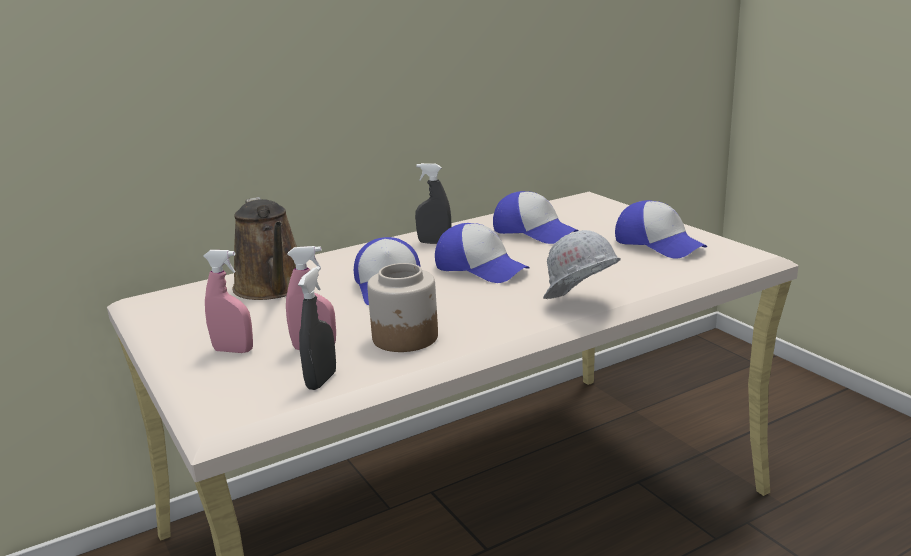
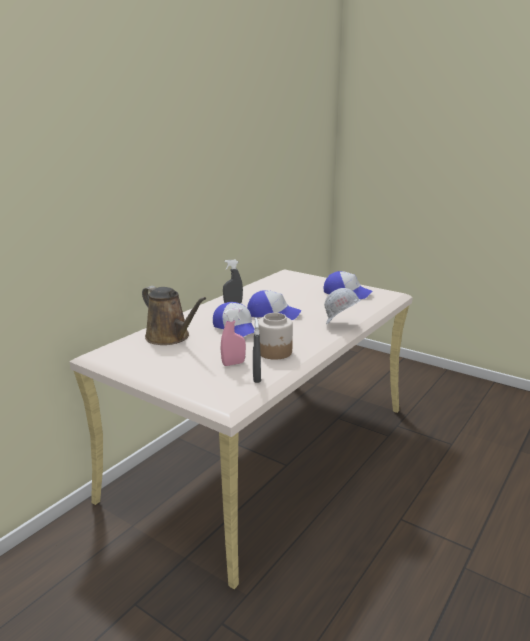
camera: 25 degrees left, 0 degrees up
pink spray bottle [203,250,253,353] -> none
cap [493,191,578,244] -> none

